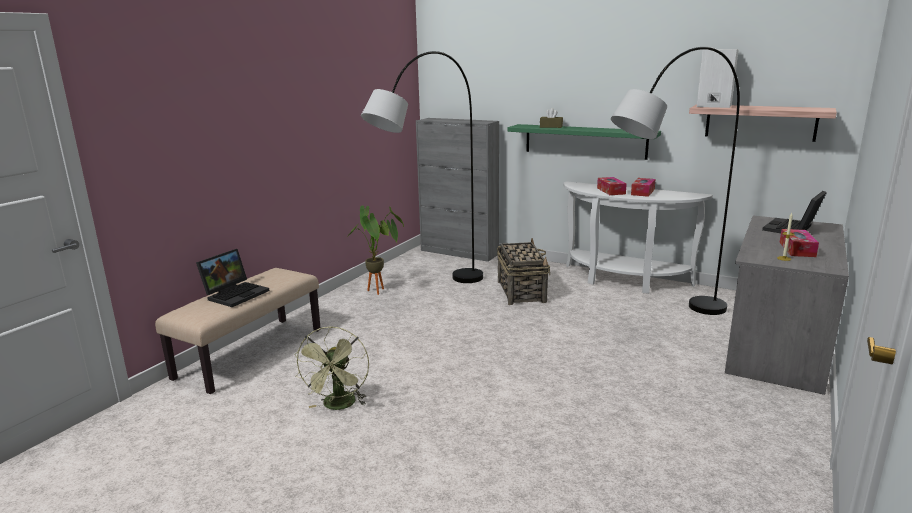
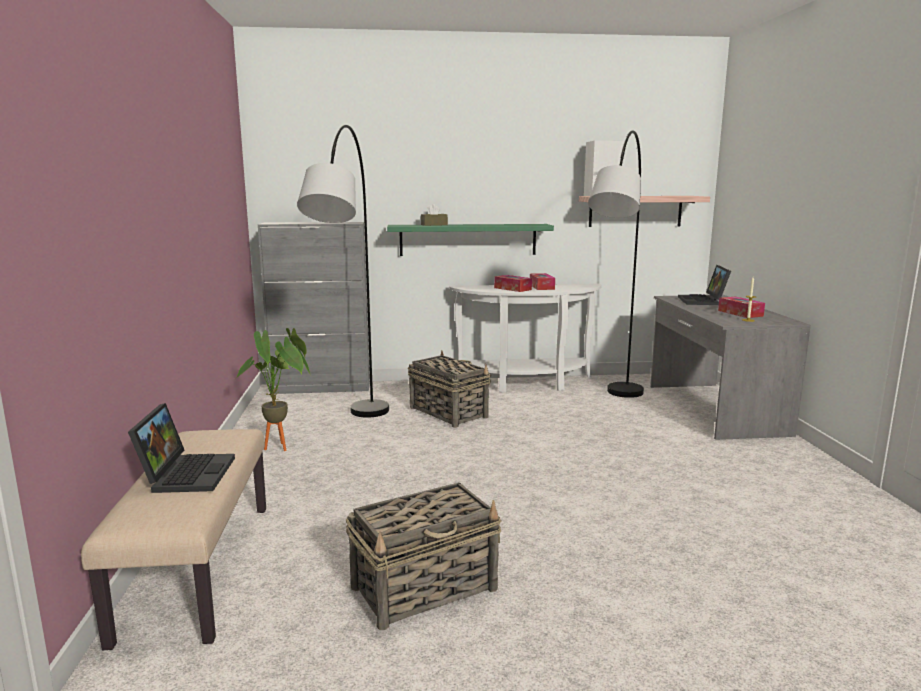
camera: 35 degrees left, 5 degrees down
green fan [294,326,369,410] -> basket [346,482,501,630]

